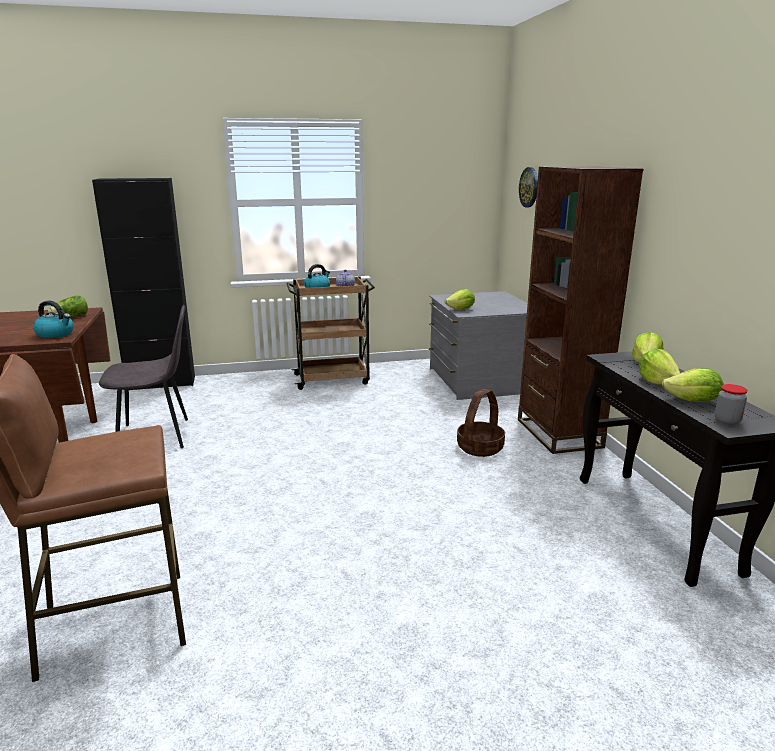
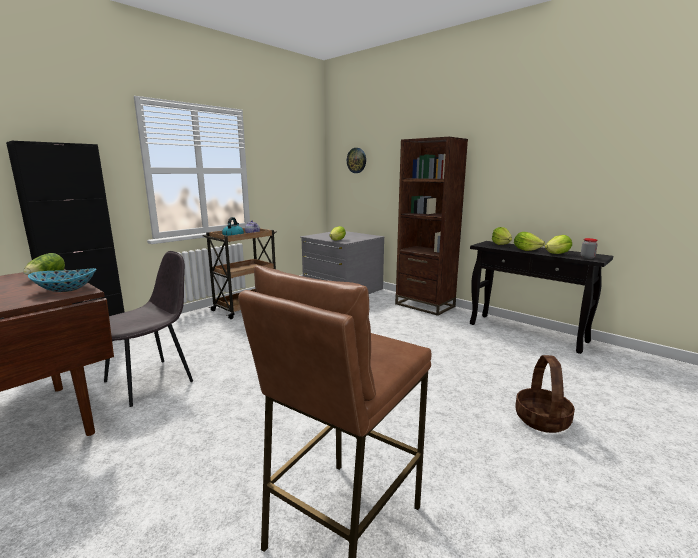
camera: 35 degrees left, 5 degrees down
kettle [33,301,74,338] -> bowl [28,268,96,292]
basket [457,389,505,457] -> basket moved to [515,355,575,433]

